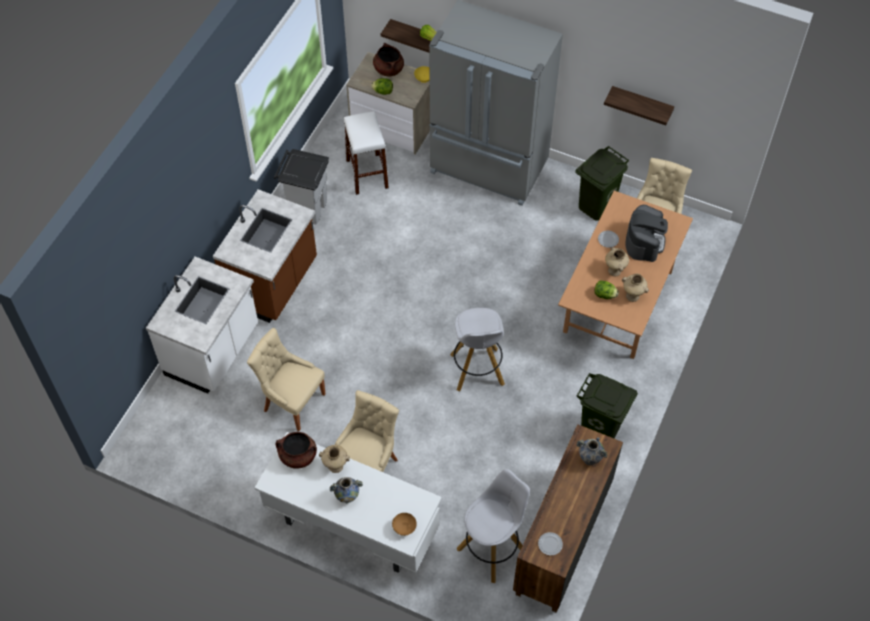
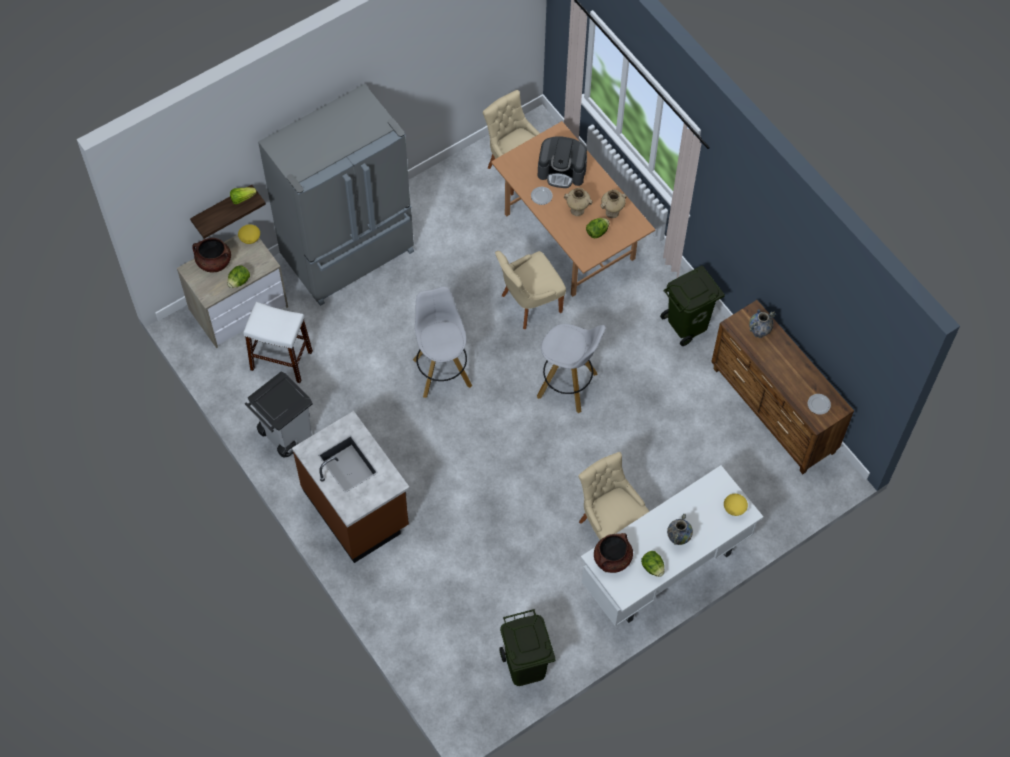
camera: 60 degrees left, 5 degrees up
white counter [146,256,258,394] -> none
beige chair [247,328,326,431] -> beige chair moved to [495,251,566,329]
beige vase [319,445,350,473] -> none
brown bowl [392,513,417,536] -> yellow bowl [724,494,748,516]
white stool [457,469,530,583] -> white stool moved to [413,286,472,398]
green trash can [575,146,629,221] -> green trash can moved to [499,609,556,686]
shelf [604,86,674,125] -> none
coffee machine [625,205,668,262] -> coffee machine turned 150 degrees clockwise [538,136,587,188]
none -> lettuce [641,551,665,577]

